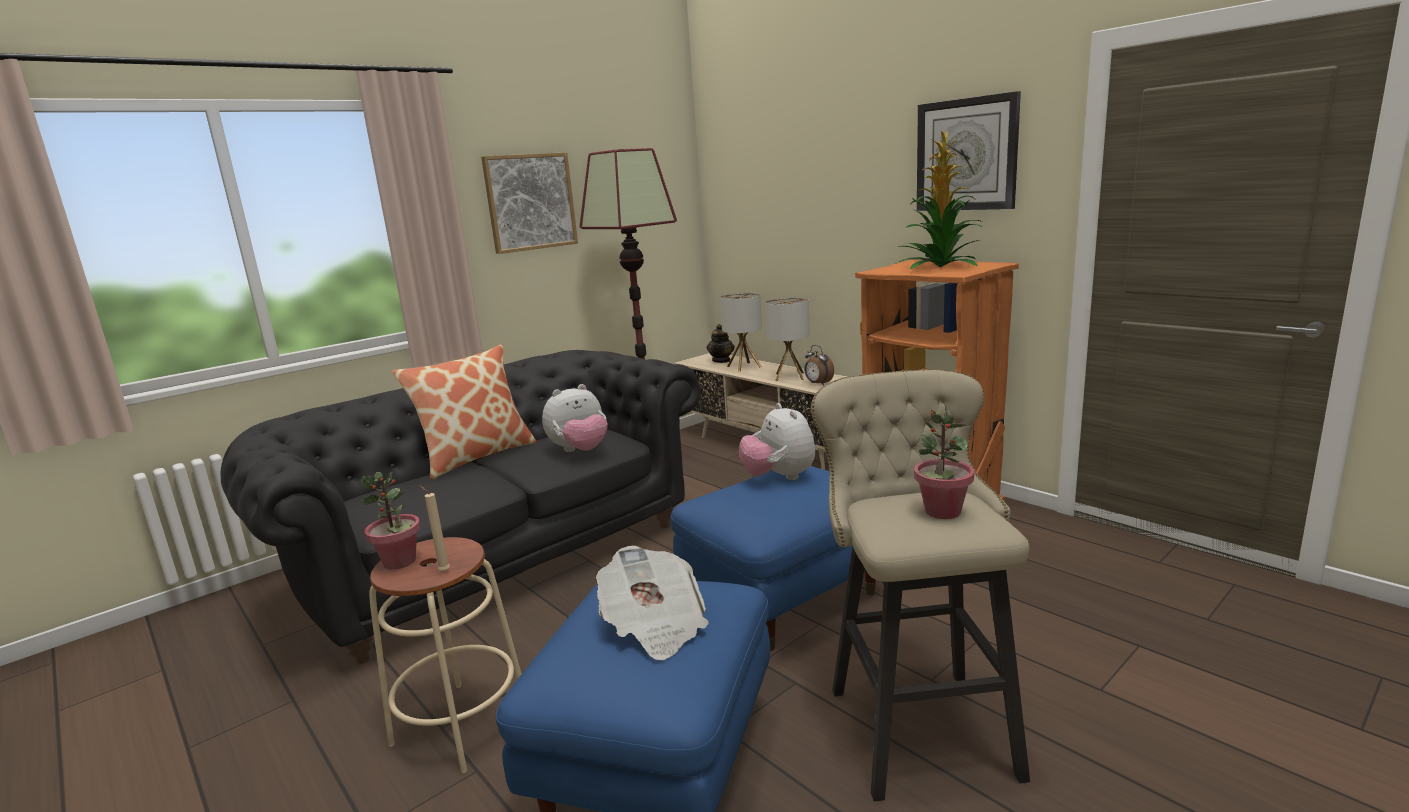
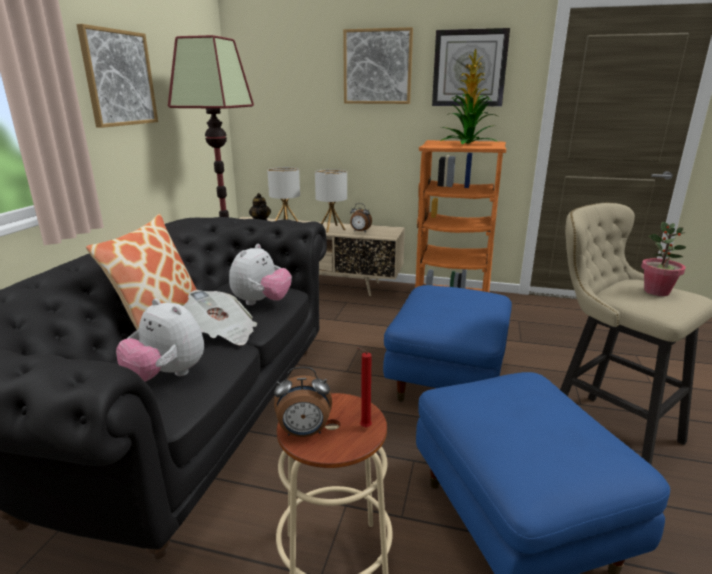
camera: 35 degrees left, 5 degrees up
potted plant [361,472,420,570] -> alarm clock [274,367,332,437]
beige candle [419,485,450,572] -> red candle [357,347,372,427]
newspaper [596,545,709,660] -> newspaper moved to [183,290,257,345]
plush toy [739,403,815,480] -> plush toy moved to [116,298,204,382]
none -> picture [343,27,413,104]

